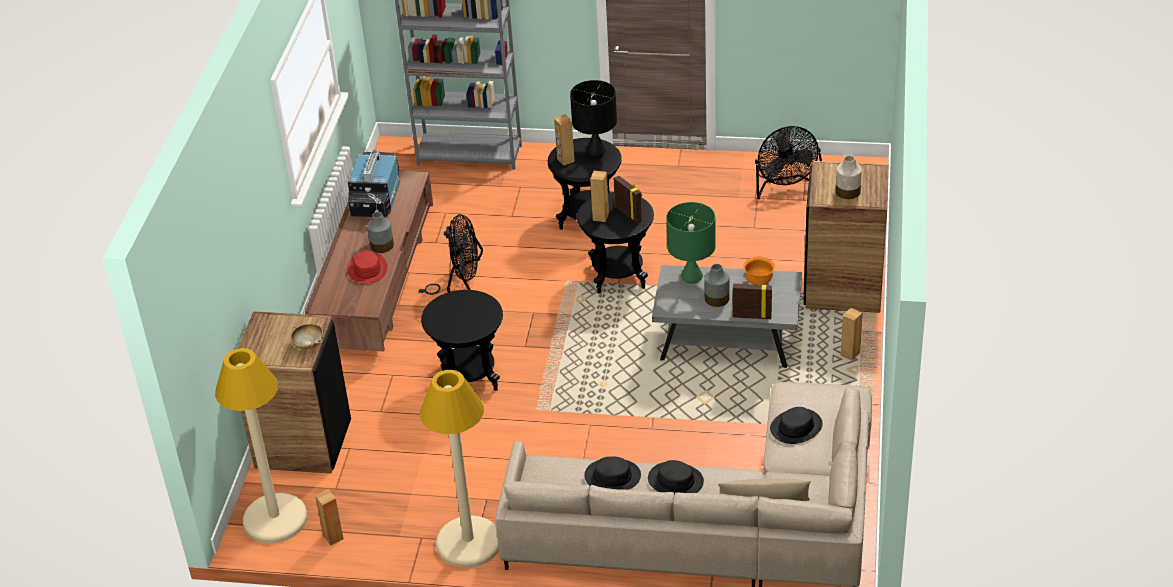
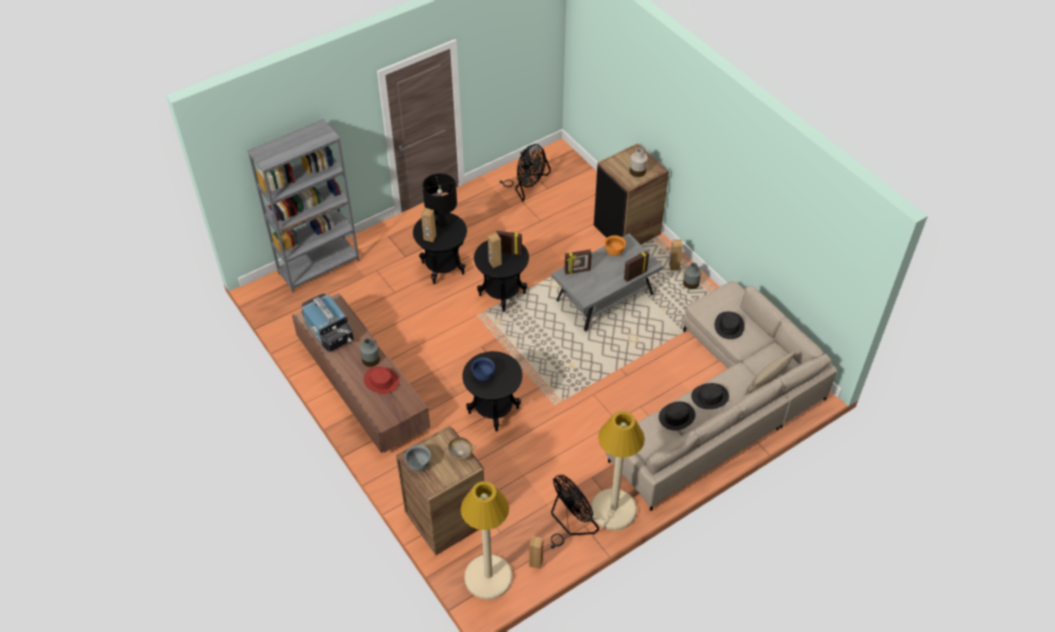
camera: 45 degrees left, 10 degrees up
black fan [418,214,483,295] -> black fan moved to [551,475,599,549]
green table lamp [666,202,716,284] -> picture frame [564,249,592,274]
grey vase [704,264,729,307] -> grey vase moved to [683,263,701,289]
none -> grey bowl [404,445,431,471]
none -> blue bowl [471,357,495,381]

